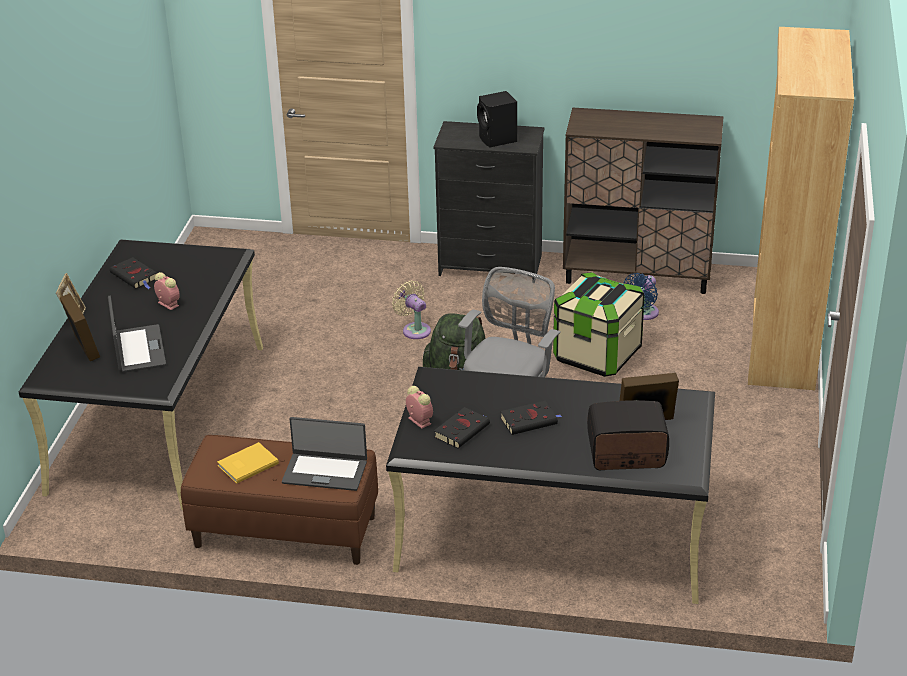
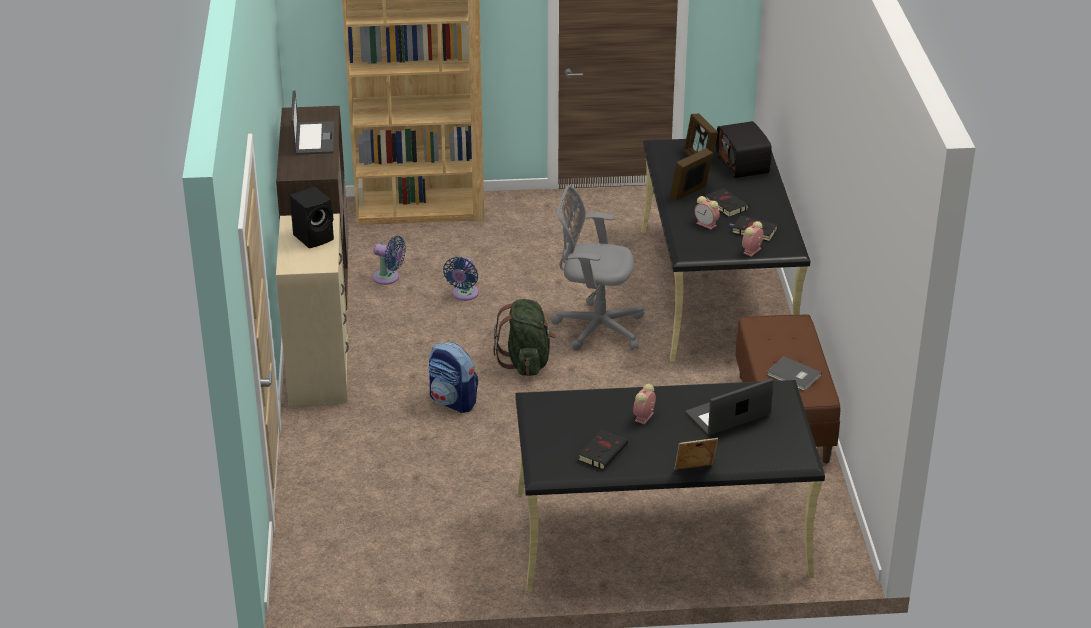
camera: 105 degrees left, 0 degrees up
picture frame [60,293,100,361] -> picture frame moved to [670,148,713,201]
yellow book [217,442,279,483] -> grey book [767,357,822,391]
laptop [282,417,367,491] -> laptop moved to [291,91,334,155]
beige fan [392,281,431,339] -> backpack [429,342,478,413]
black dresser [433,121,545,279] -> beige dresser [276,214,349,406]
storage box [553,272,645,377] -> blue fan [443,257,479,301]
none -> alarm clock [695,196,720,230]

